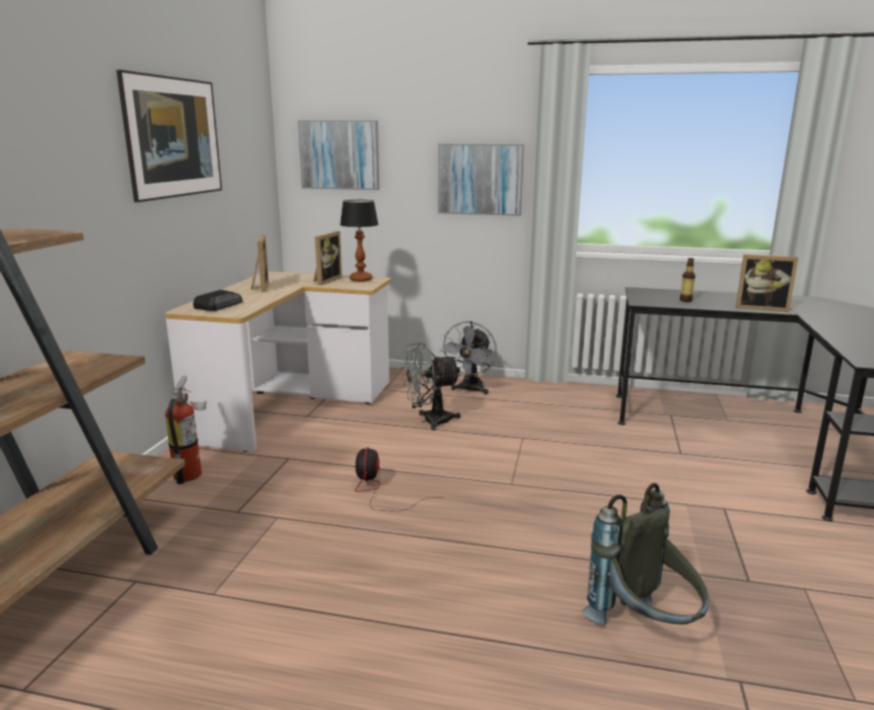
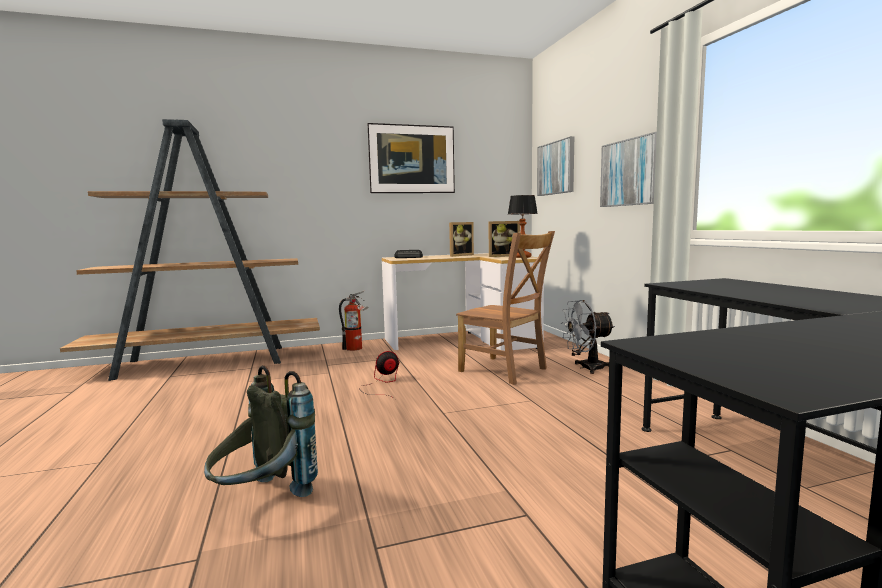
camera: 60 degrees right, 10 degrees down
grey fan [402,343,461,431] -> brown chair [456,231,555,385]
bottle [680,258,695,302] -> none
picture frame [736,254,798,312] -> none

